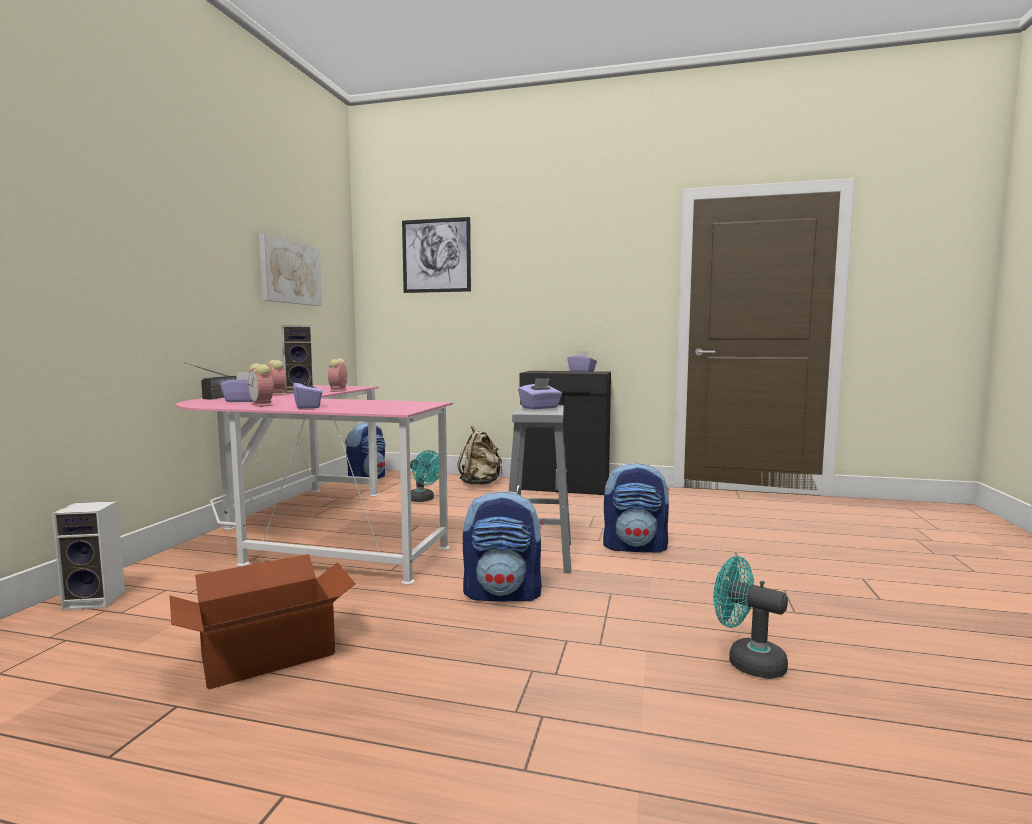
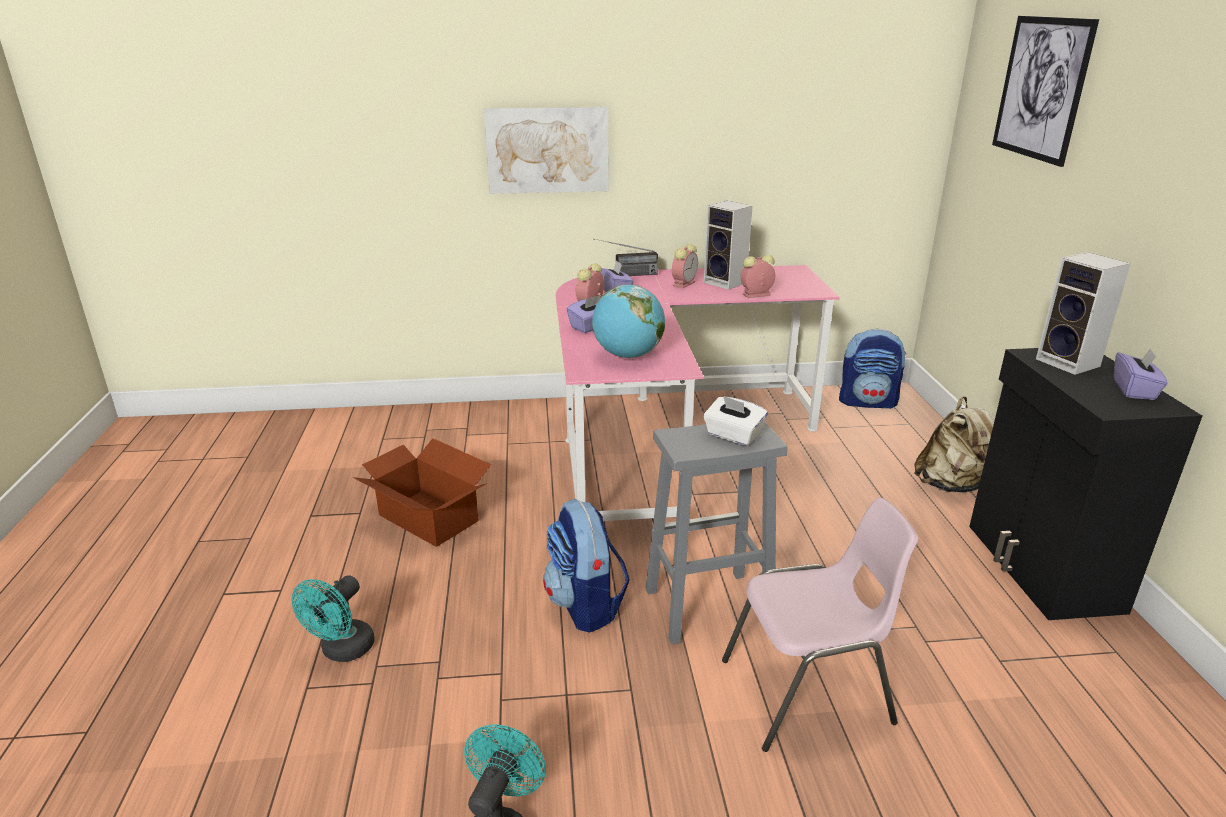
camera: 70 degrees right, 20 degrees up
speaker [52,501,125,610] -> speaker moved to [1036,252,1131,375]
picture [259,234,322,306] -> picture moved to [484,107,608,194]
turquoise fan [410,450,439,502] -> turquoise fan moved to [292,575,375,662]
purple tissue box [518,378,562,409] -> white tissue box [703,396,768,446]
backpack [603,463,670,553] -> pink chair [722,497,918,752]
none -> globe [592,284,665,358]

